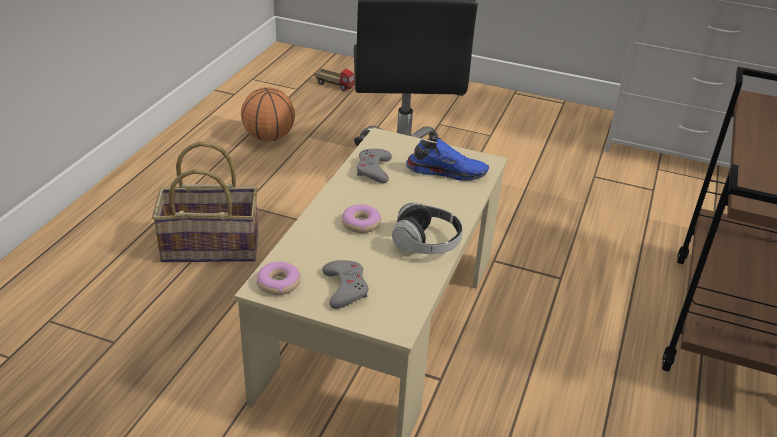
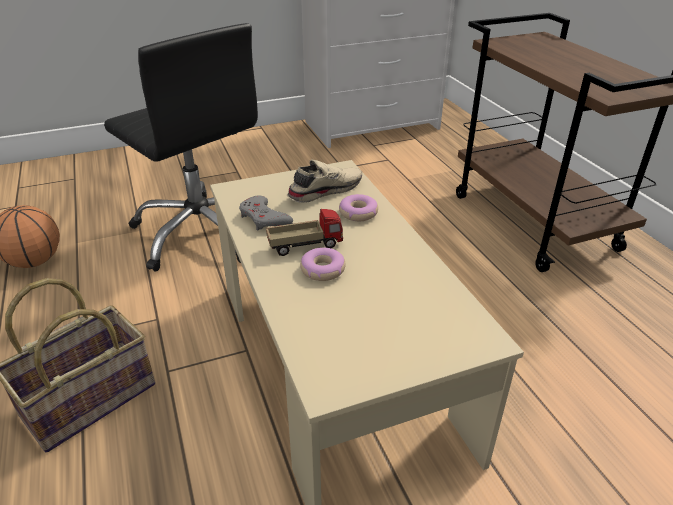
camera: 40 degrees left, 0 degrees up
donut [257,262,301,295] -> donut moved to [339,194,378,221]
toy truck [315,68,355,91] -> toy truck moved to [266,209,343,256]
grey game controller [322,260,368,309] -> none
headphones [392,202,463,254] -> none
blue shoe [406,138,489,181] -> beige shoe [287,160,362,203]

